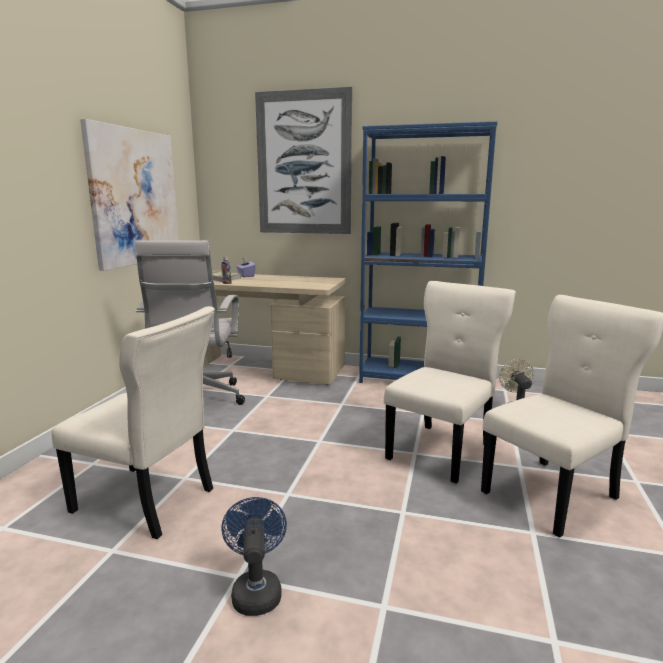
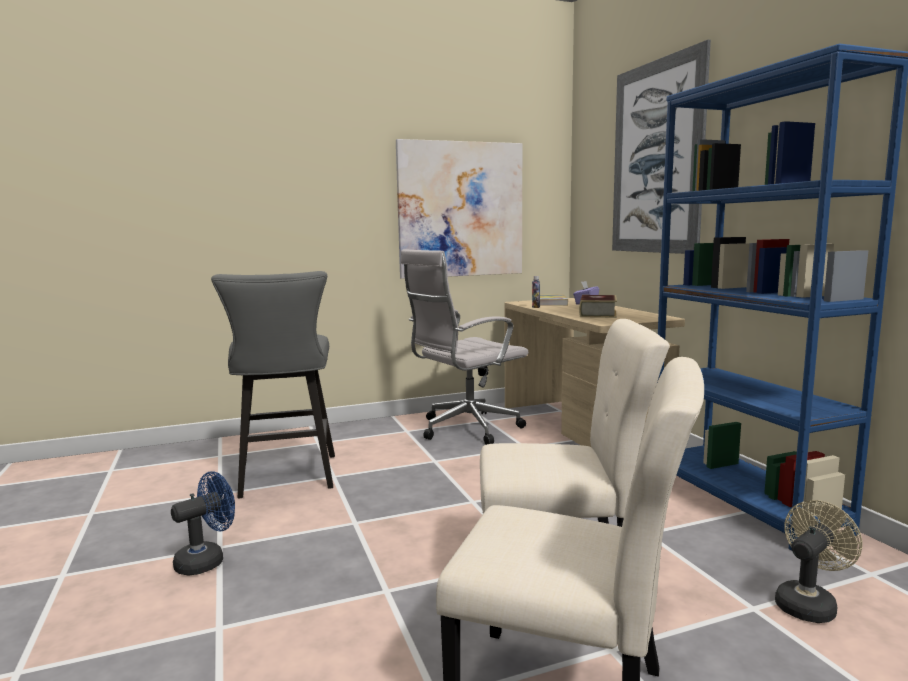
camera: 55 degrees right, 5 degrees down
beige chair [52,306,215,539] -> grey stool [211,271,335,498]
none -> book [579,295,617,318]

